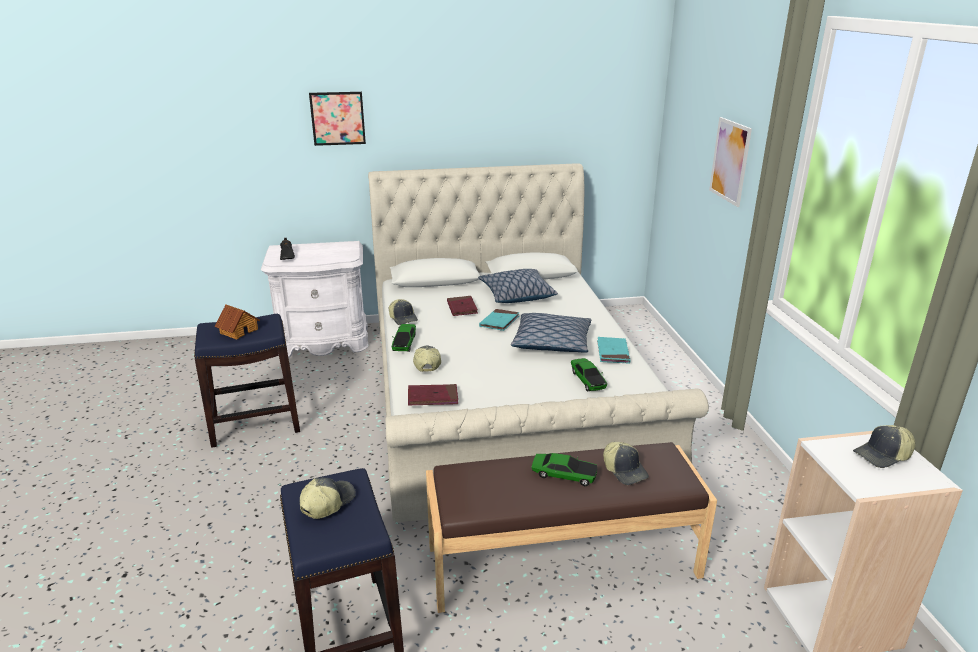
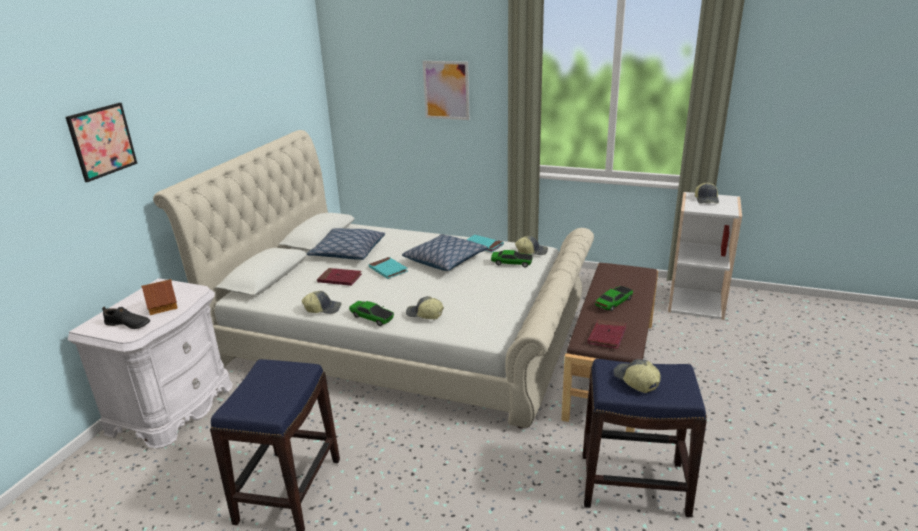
camera: 60 degrees left, 0 degrees up
toy house [214,304,260,339] -> toy house moved to [141,279,178,315]
red book [408,384,458,405] -> red book moved to [588,319,626,349]
cap [603,442,649,485] -> cap moved to [515,236,548,255]

